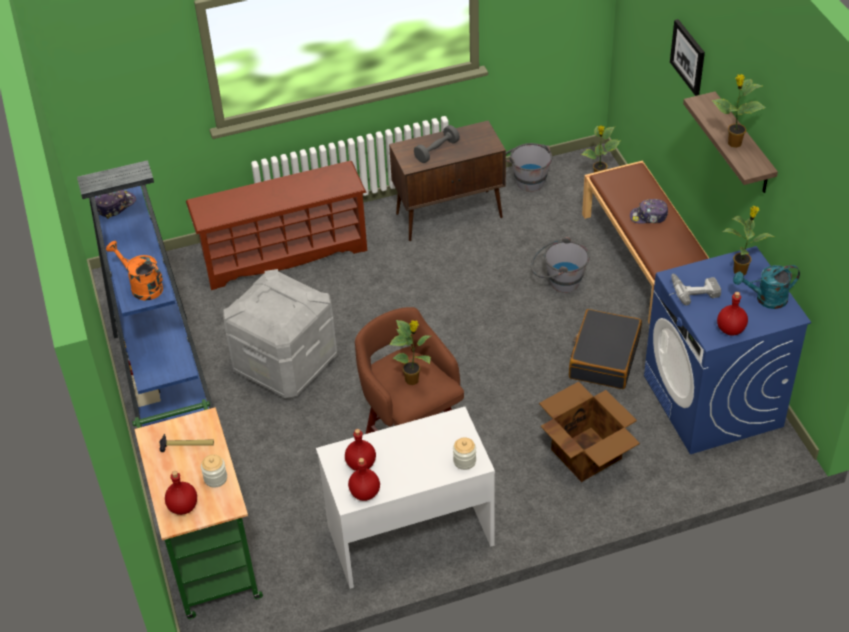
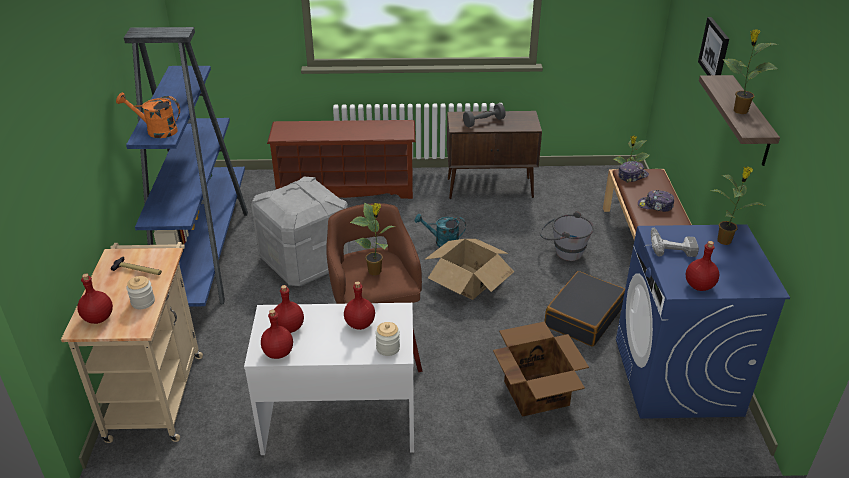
camera: 15 degrees right, 10 degrees down
cap [95,190,136,219] -> cap moved to [618,161,649,183]
orange watering can [106,241,163,301] -> orange watering can turned 45 degrees counterclockwise [116,92,180,138]
green cart [132,399,263,619] -> beige cart [61,242,203,443]
grey bucket [506,143,552,192] -> none
turquoise watering can [733,265,800,309] -> turquoise watering can moved to [414,214,466,247]
none -> red bottle [344,281,375,330]
none -> cardboard box [424,239,514,300]

